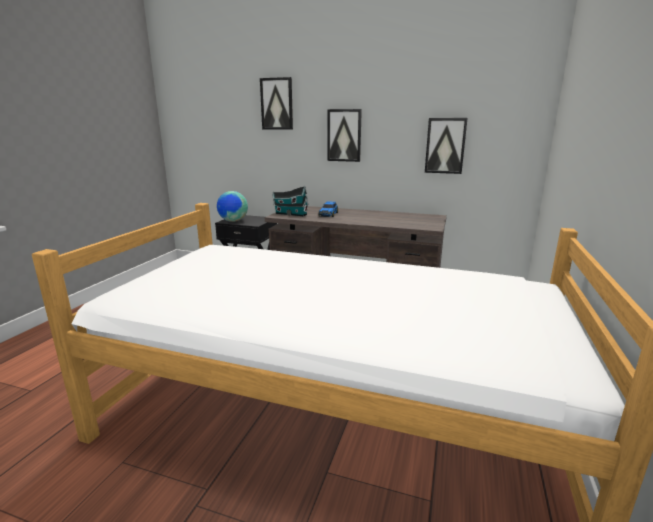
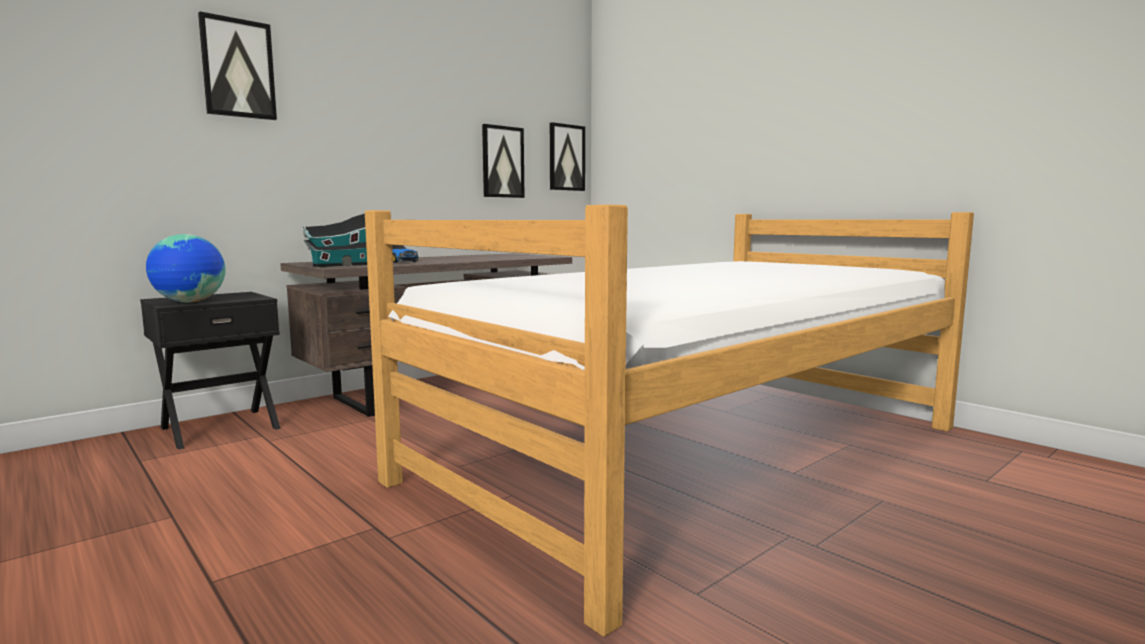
camera: 60 degrees left, 10 degrees down
picture [327,109,362,162] -> picture moved to [550,122,585,191]

